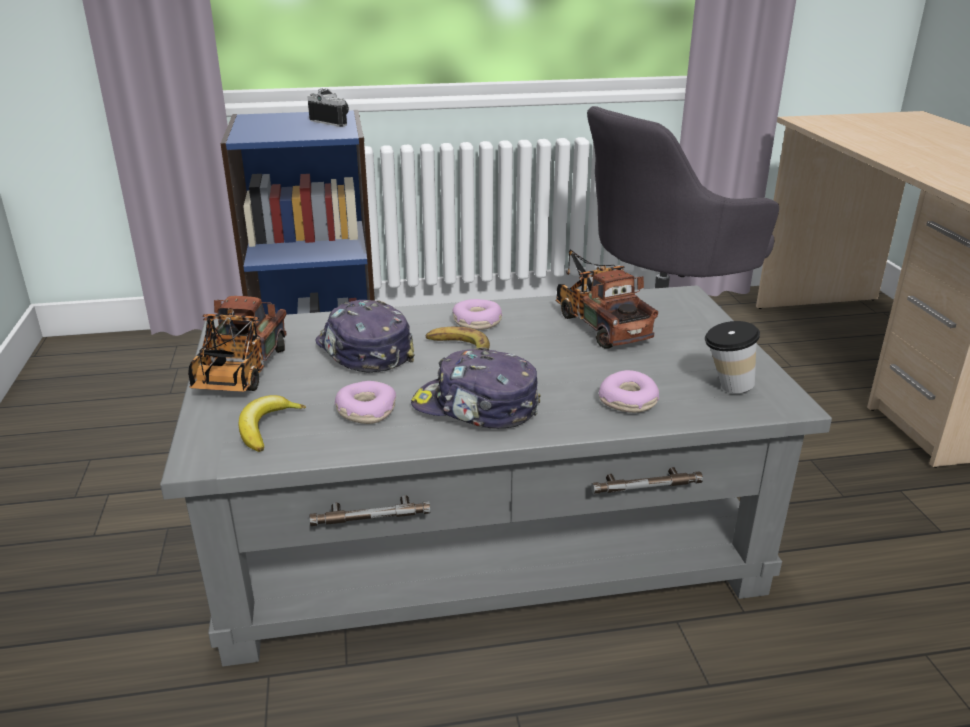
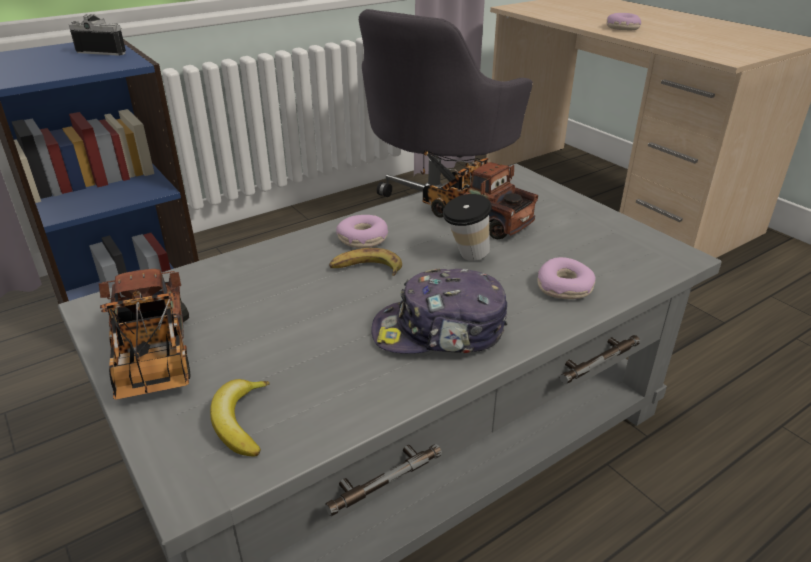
camera: 25 degrees left, 5 degrees up
cap [315,300,414,372] -> none
donut [335,381,396,424] -> donut moved to [606,13,641,30]
cup [705,321,760,393] -> cup moved to [442,194,492,261]

